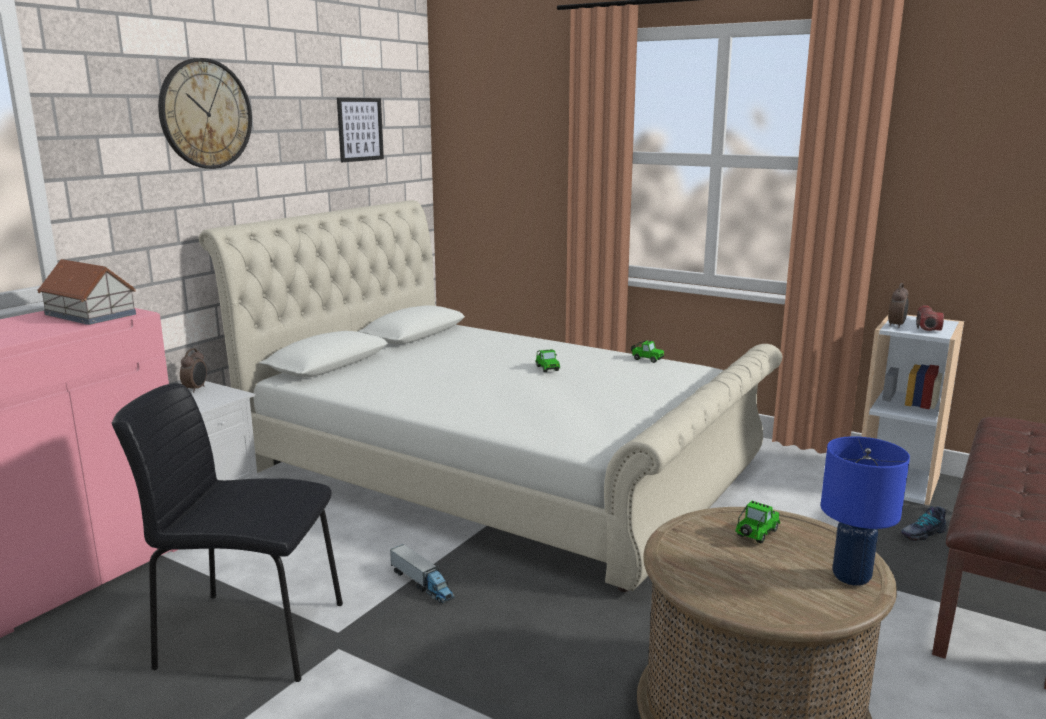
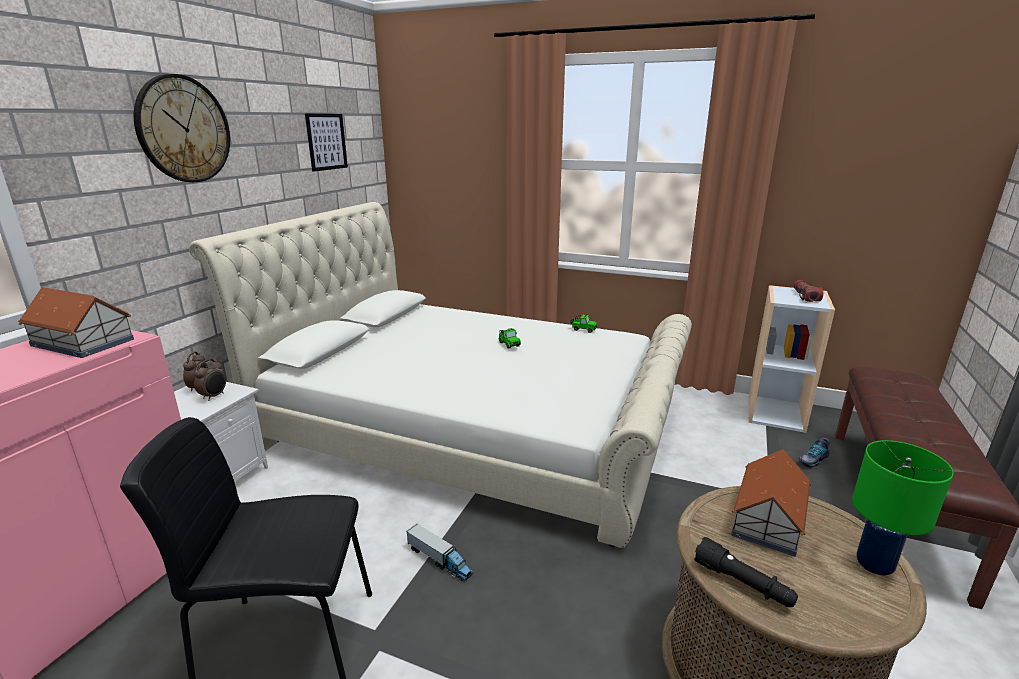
camera: 10 degrees left, 5 degrees up
toy car [735,501,780,543] -> toy house [731,449,811,557]
blue table lamp [821,436,910,586] -> green table lamp [852,440,954,576]
alarm clock [888,283,909,328] -> alarm clock moved to [194,359,226,401]
none -> black flashlight [694,537,798,607]

